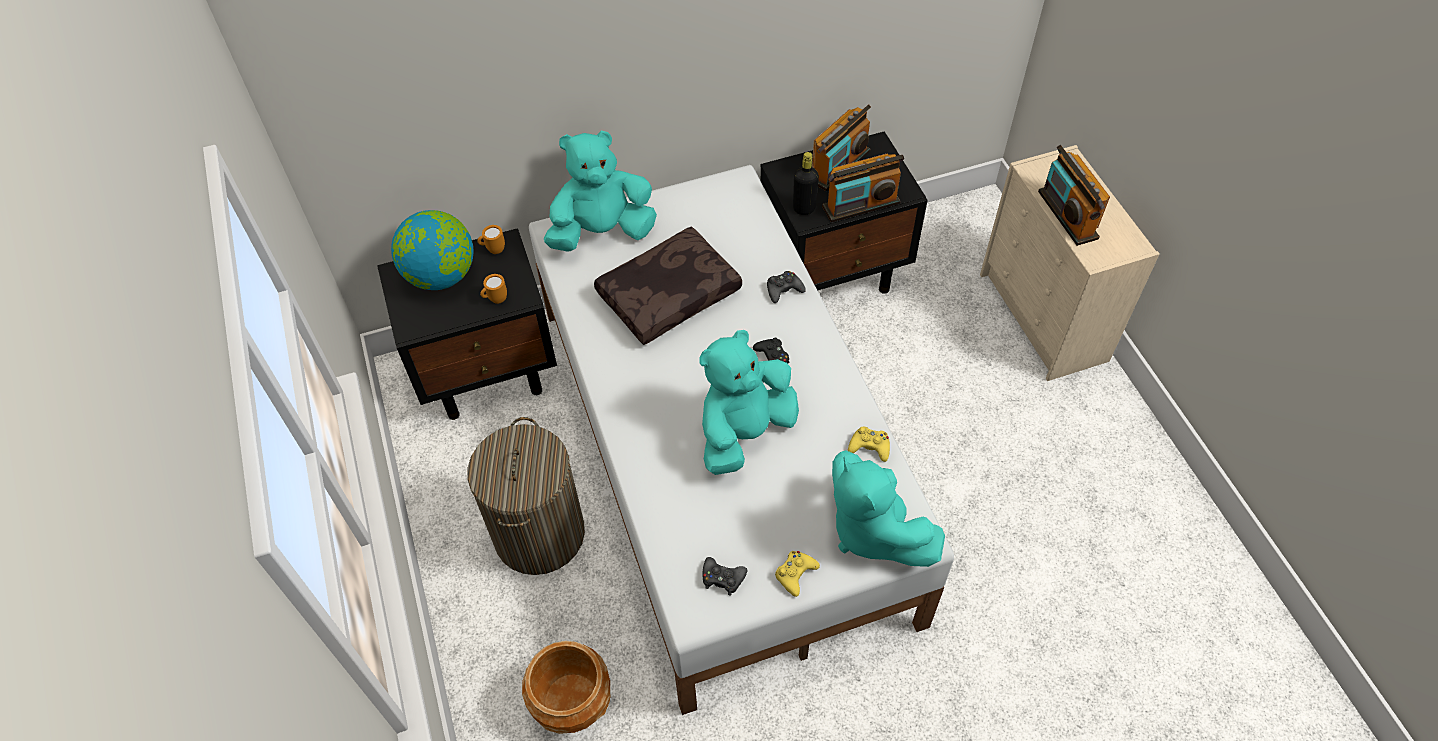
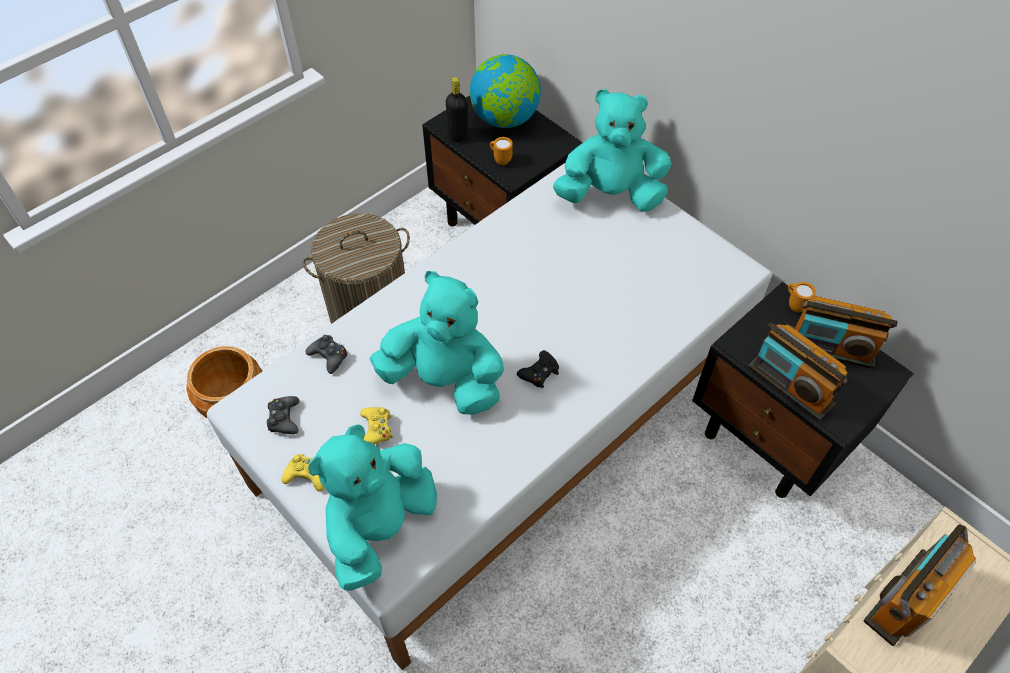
camera: 65 degrees right, 0 degrees up
orange mug [477,225,505,254] -> orange mug moved to [788,282,816,312]
turquoise plush toy [544,130,657,252] -> turquoise plush toy turned 45 degrees counterclockwise [553,89,671,212]
brown pillow [594,226,742,345] -> none
black game controller [767,271,806,303] -> black game controller moved to [306,335,348,374]
black bottle [793,152,819,215] -> black bottle moved to [446,77,468,142]
yellow game controller [848,427,890,462] -> yellow game controller moved to [360,407,393,445]

